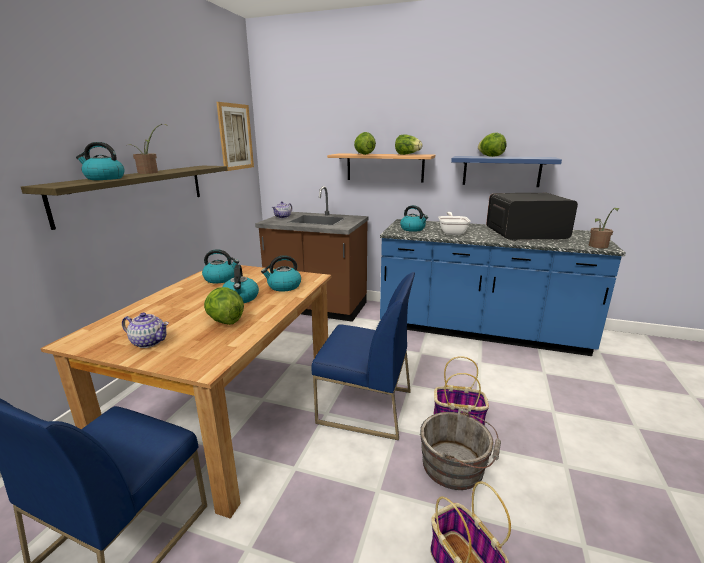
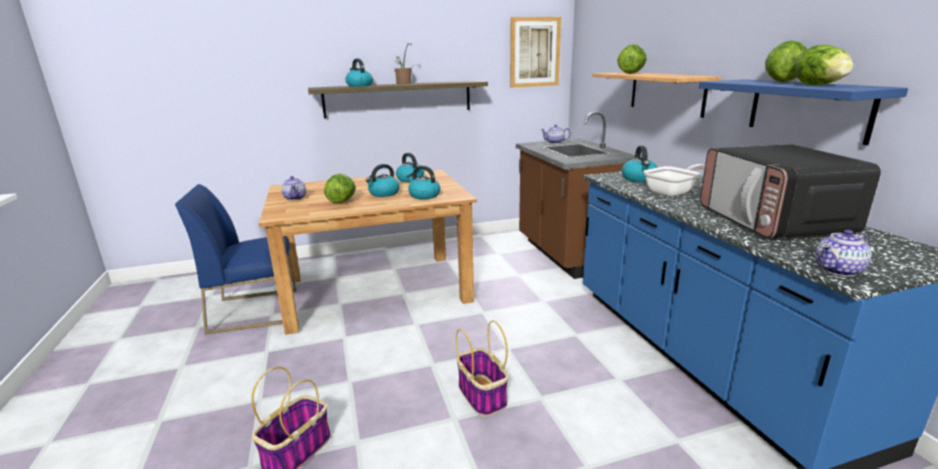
camera: 55 degrees right, 0 degrees up
blue chair [312,272,415,440] -> none
lettuce [395,134,422,155] -> lettuce moved to [795,45,854,85]
grey bucket [420,408,501,490] -> none
microwave [486,193,578,241] -> microwave turned 150 degrees counterclockwise [700,144,881,239]
potted plant [589,208,619,248] -> teapot [815,230,872,277]

